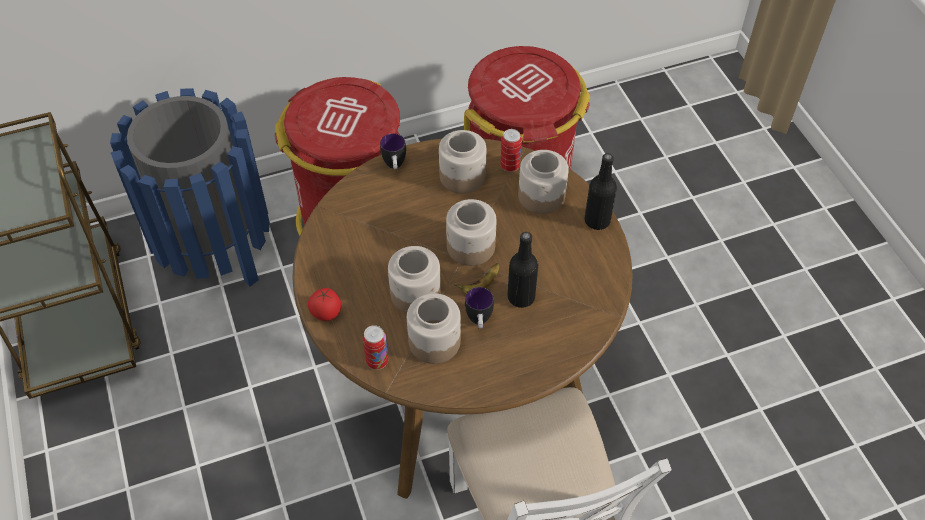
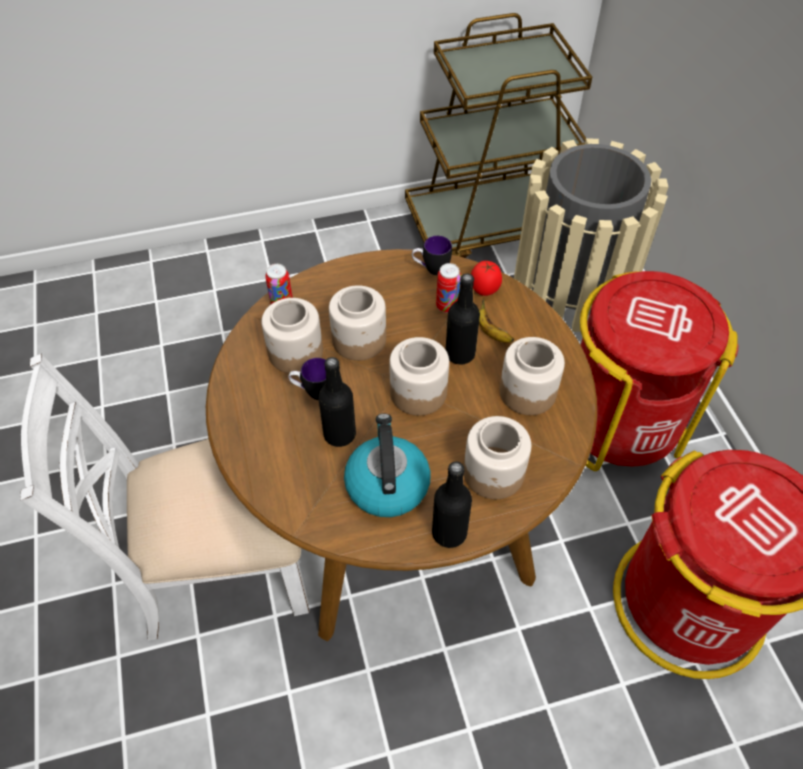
camera: 95 degrees right, 0 degrees up
blue trash can [110,88,270,287] -> beige trash can [514,138,668,332]
tomato [308,288,341,321] -> tomato moved to [471,261,502,296]
mug [380,133,406,169] -> mug moved to [412,236,452,275]
banana [454,263,500,294] -> banana moved to [479,299,514,343]
can [500,129,522,172] -> can moved to [436,263,461,313]
none -> kettle [344,414,431,517]
none -> black bottle [445,274,480,365]

